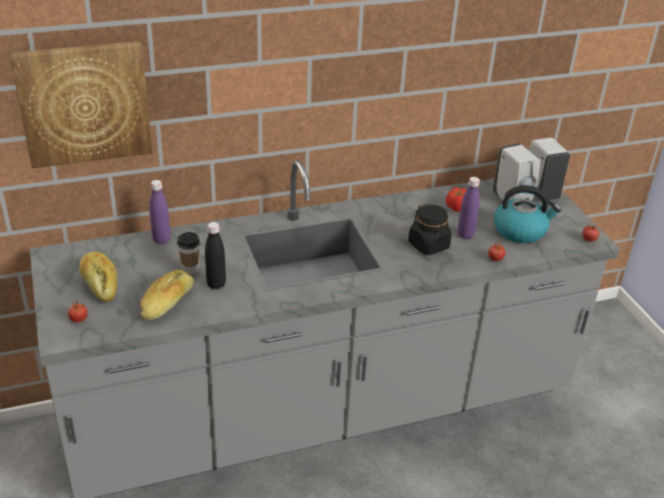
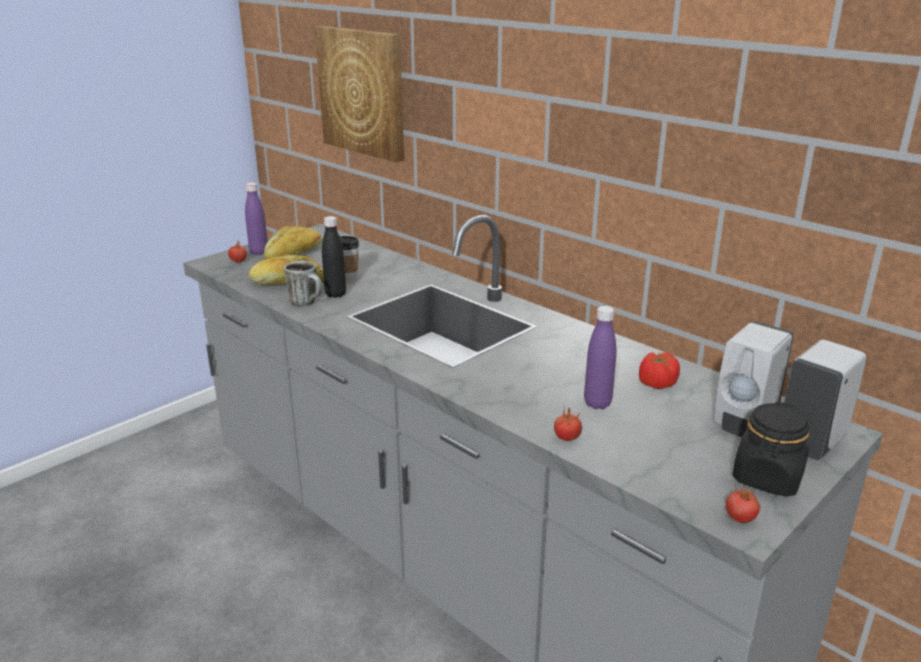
camera: 65 degrees right, 10 degrees down
purple bottle [149,180,171,244] -> purple bottle moved to [245,182,268,255]
black jar [408,204,451,255] -> black jar moved to [732,402,809,497]
kettle [494,185,561,243] -> none
none -> mug [284,261,322,306]

